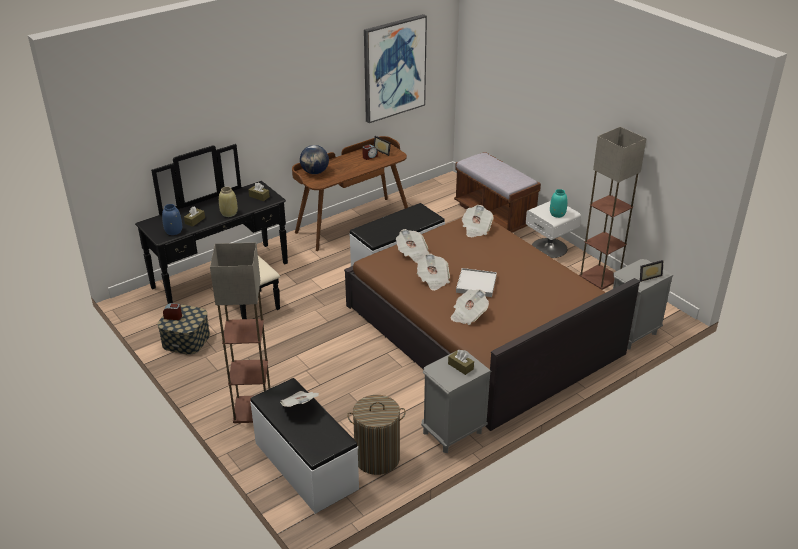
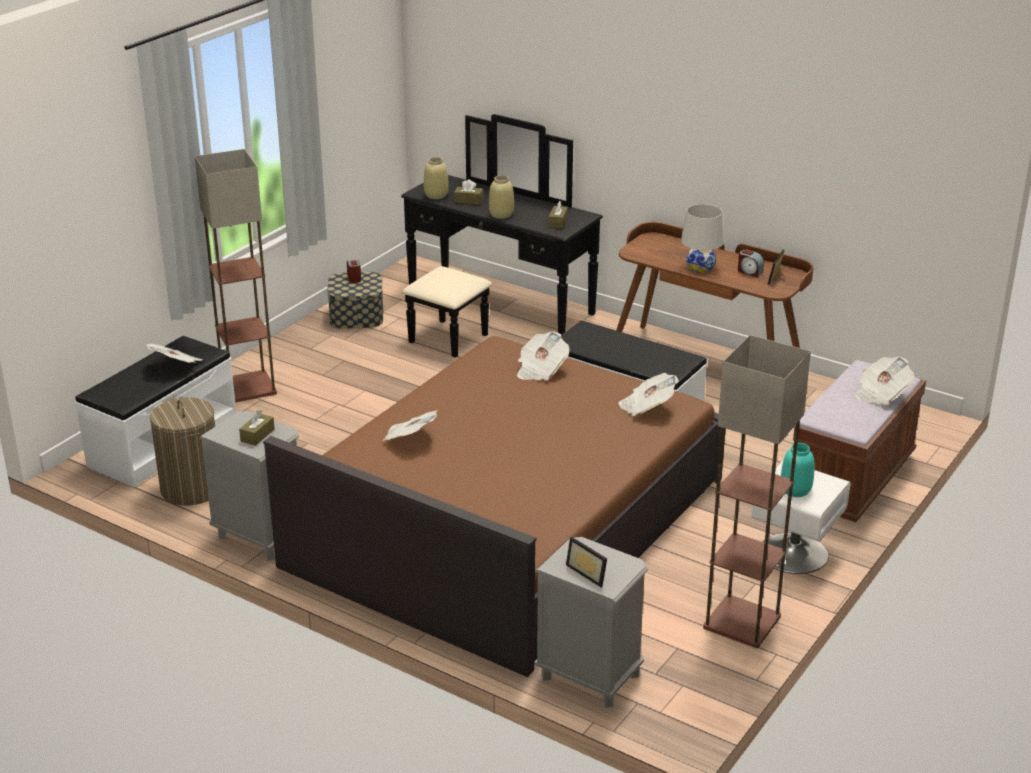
camera: 70 degrees right, 5 degrees down
blue vase [162,204,182,235] -> beige vase [424,157,448,199]
globe [300,145,329,174] -> none
picture [364,14,427,123] -> none
newspaper [417,253,450,291] -> newspaper moved to [855,357,914,405]
white tray [456,268,497,297] -> none
none -> white table lamp [681,204,724,273]

